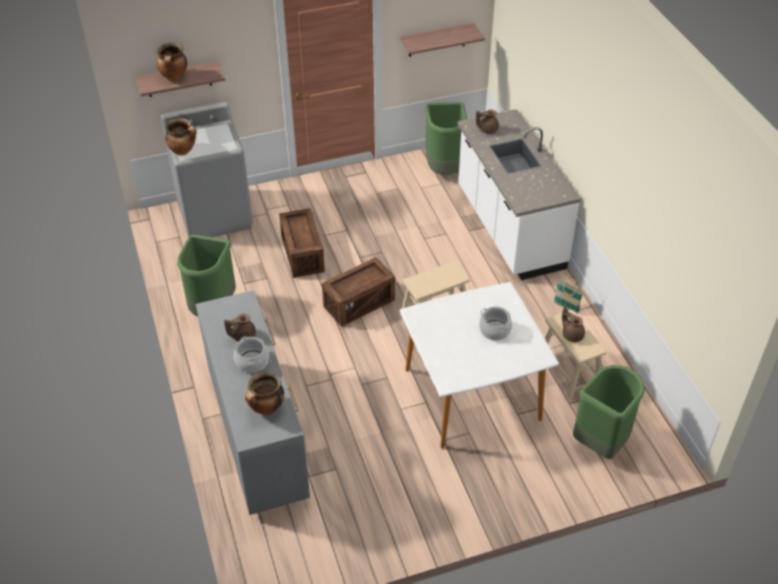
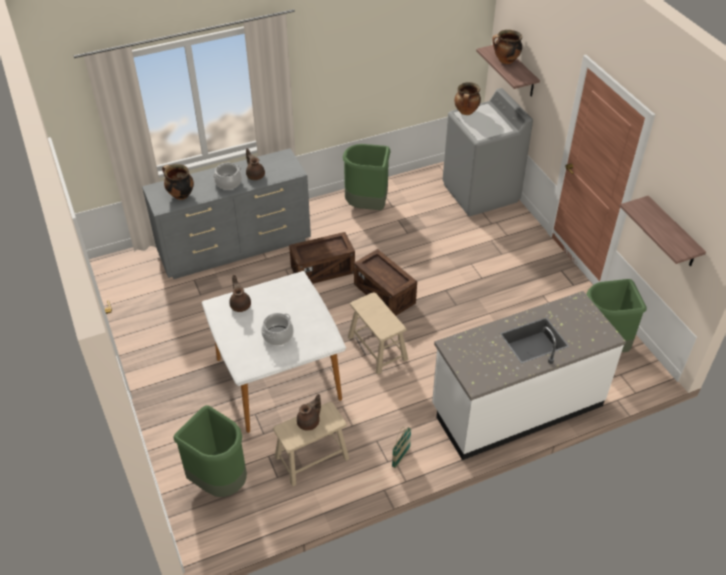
camera: 85 degrees right, 0 degrees up
crate [279,208,325,278] -> crate moved to [289,232,355,284]
brown teapot [476,110,499,134] -> brown teapot moved to [229,275,251,312]

